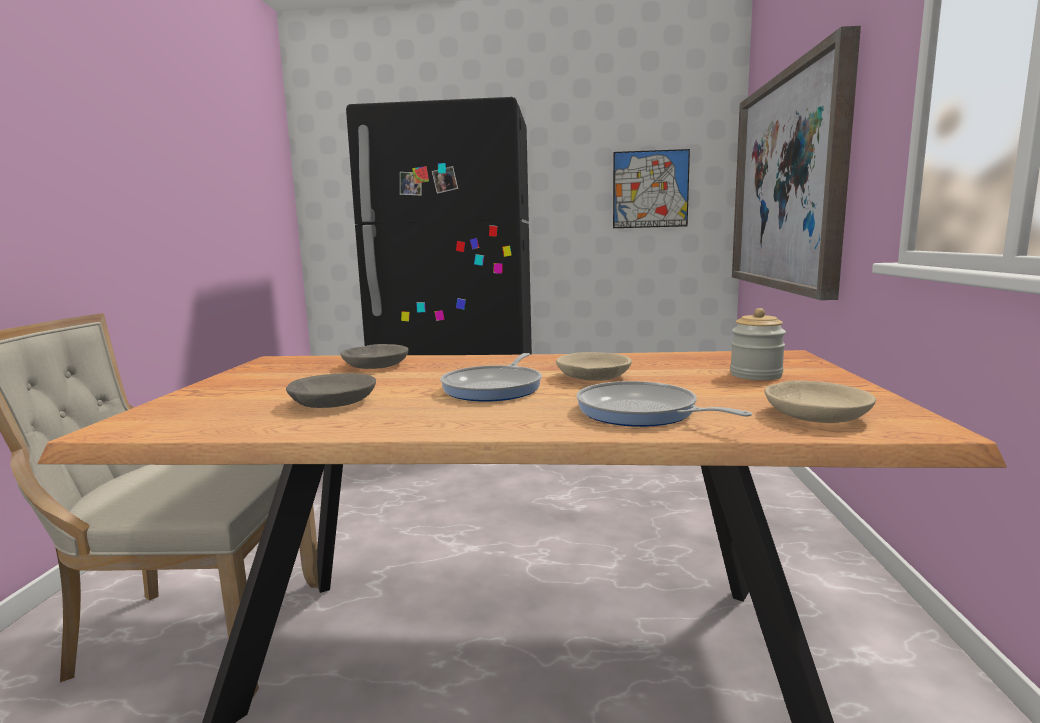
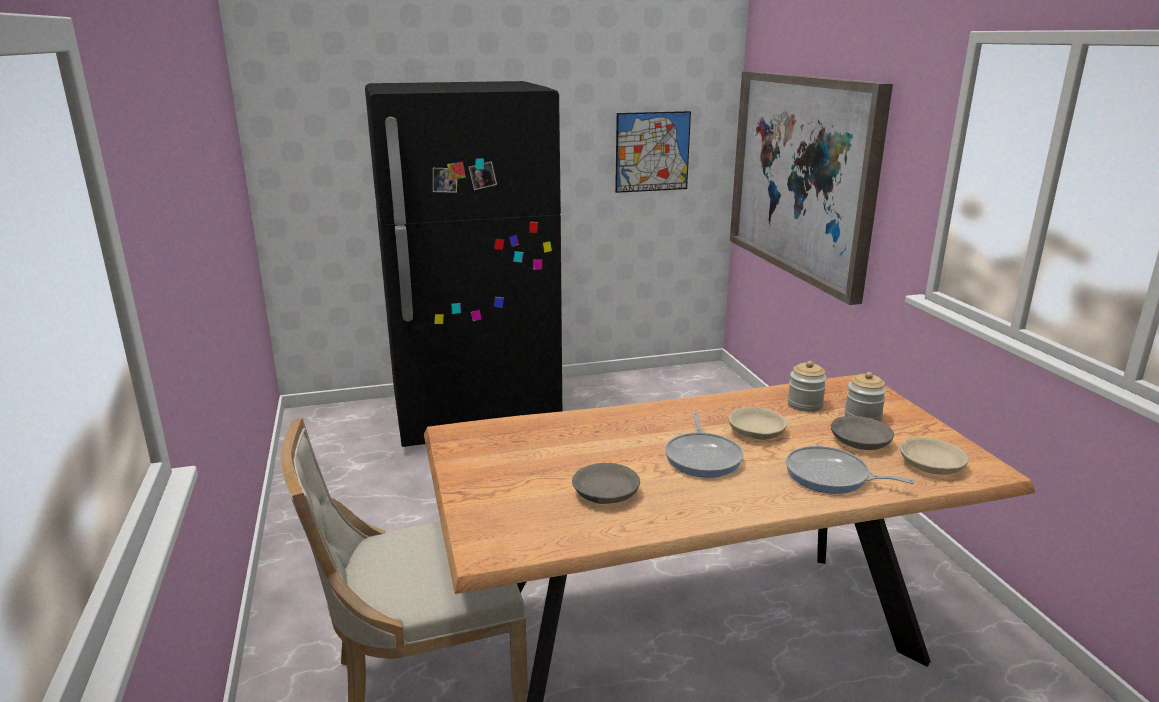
camera: 20 degrees left, 10 degrees up
grey bowl [340,344,409,369] -> grey bowl moved to [831,416,894,450]
none -> jar [788,361,827,412]

